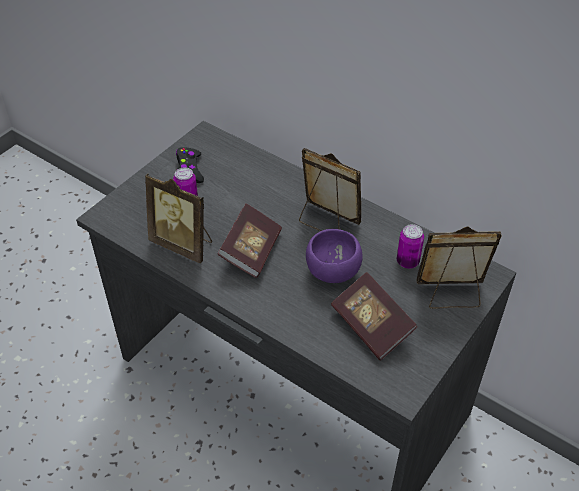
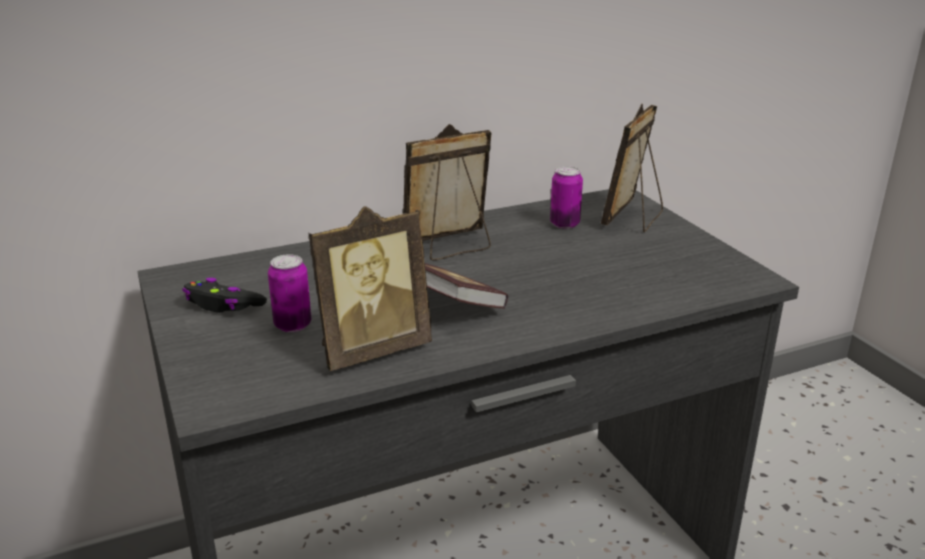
camera: 60 degrees left, 20 degrees down
purple bowl [306,229,363,283] -> none
book [331,272,417,360] -> none

